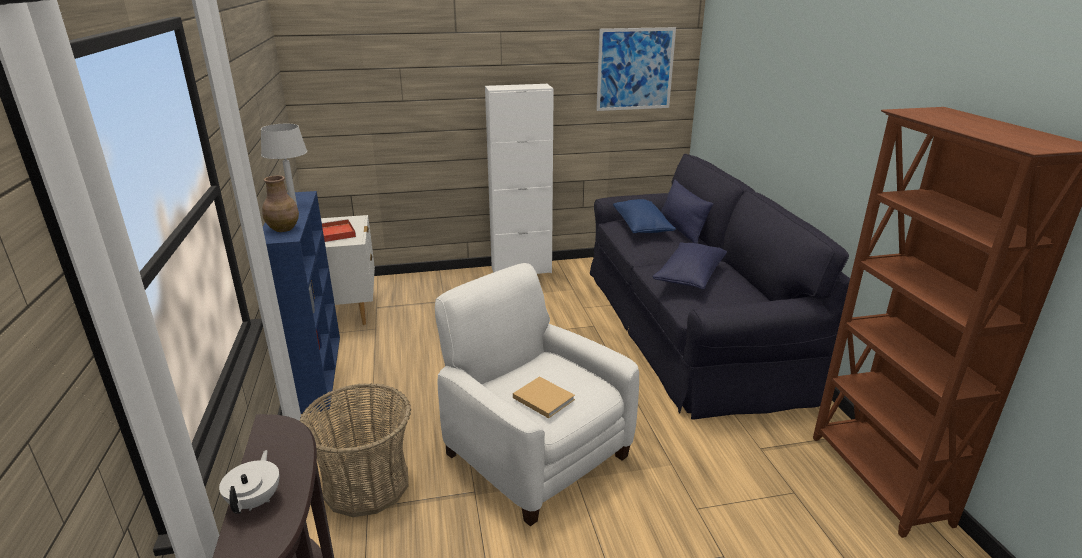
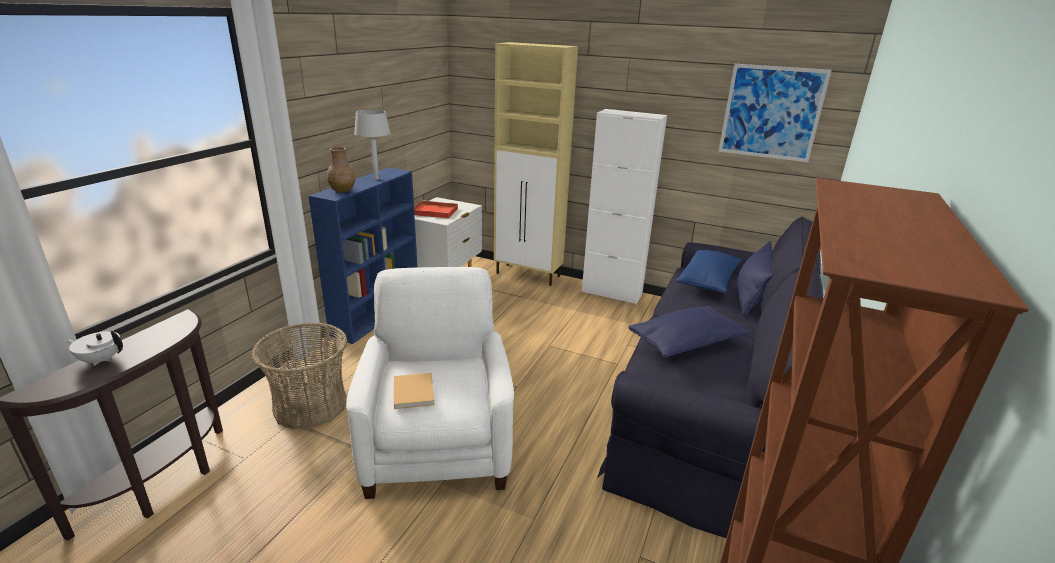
camera: 35 degrees right, 0 degrees up
white teapot [219,450,279,514] -> white teapot turned 120 degrees counterclockwise [65,331,123,366]
none -> beige cabinet [494,42,578,286]

